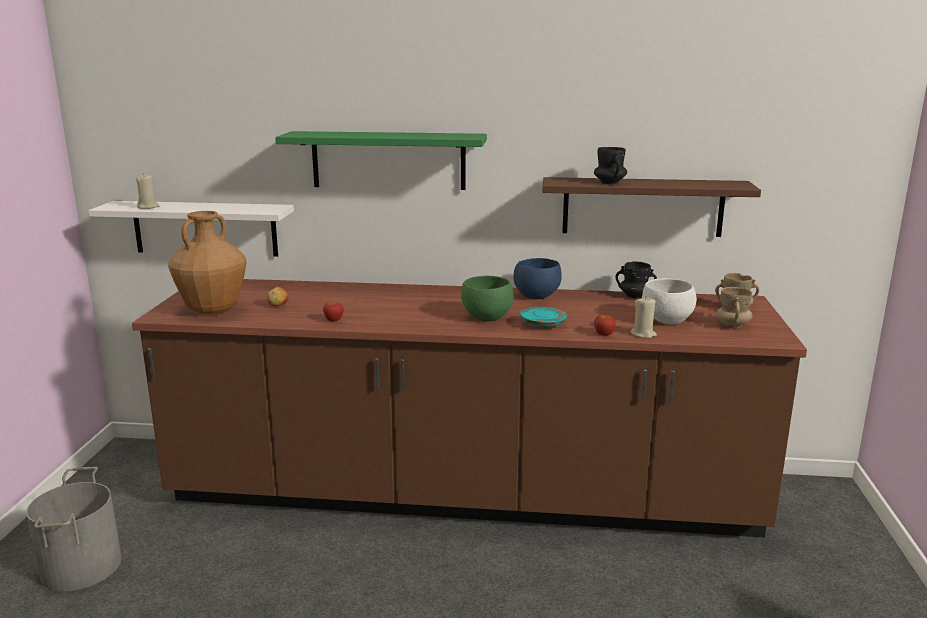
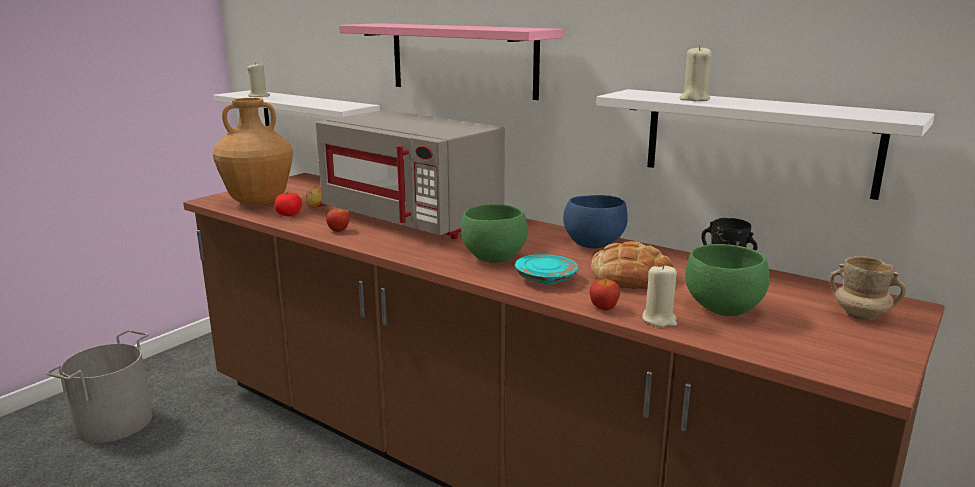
camera: 30 degrees right, 0 degrees up
green shelf [275,131,487,190] -> pink shelf [339,23,563,100]
brown shelf [543,177,761,237] -> white shelf [596,89,934,200]
black mug [594,147,627,184] -> beige candle [680,45,712,101]
white bowl [642,278,696,325] -> green bowl [685,244,770,316]
beige mug [716,287,752,328] -> none
none -> tomato [274,192,302,216]
none -> grey microwave [316,110,505,239]
none -> bread [591,241,674,289]

